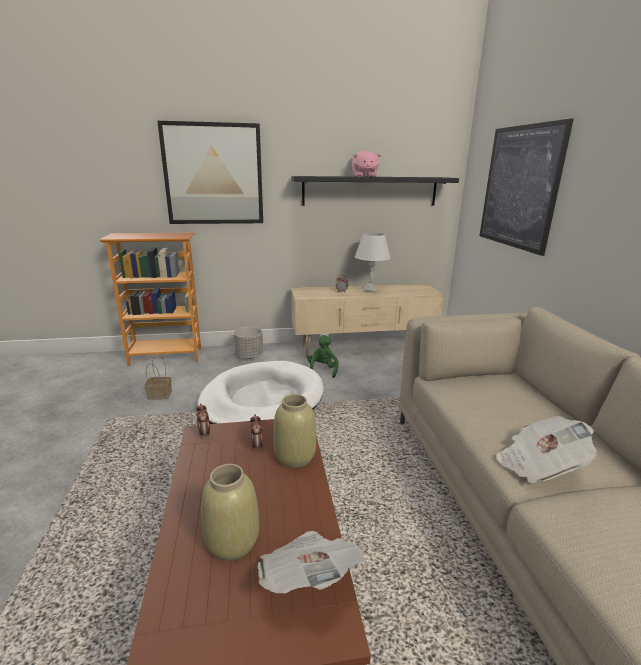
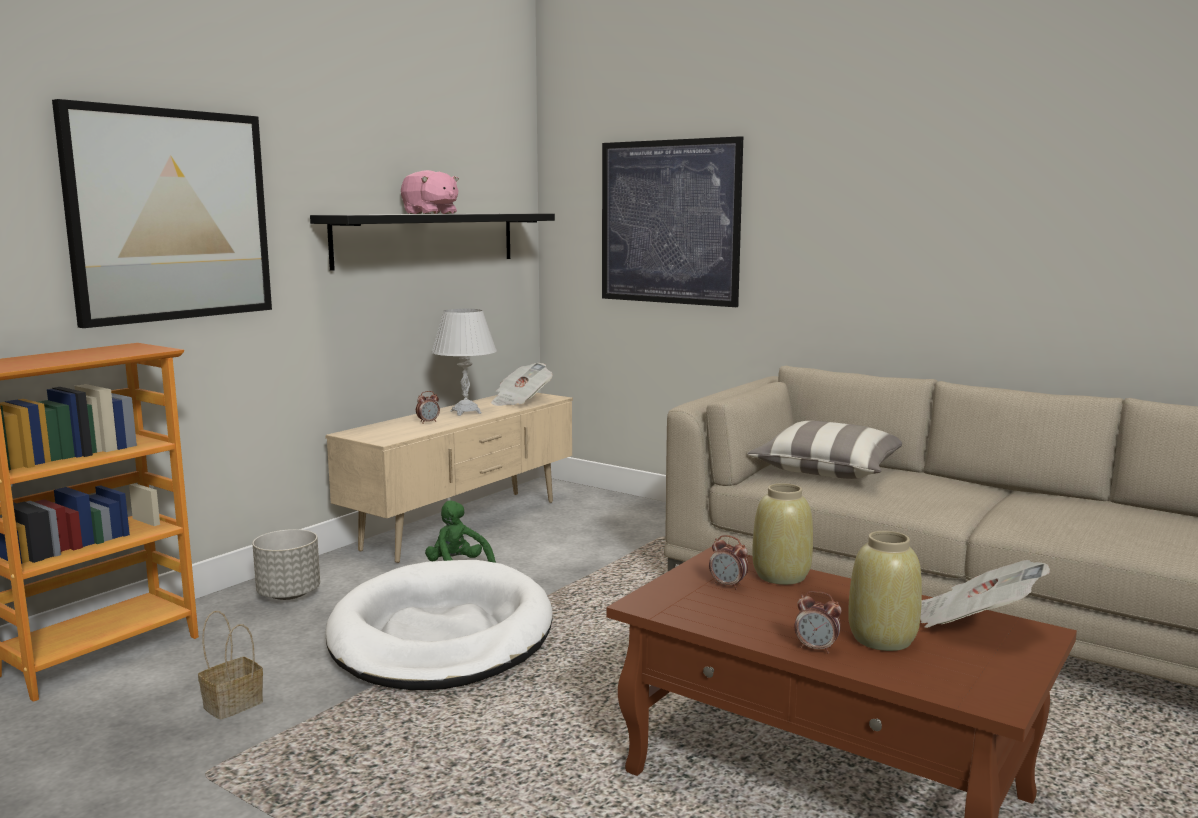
camera: 45 degrees left, 10 degrees down
alarm clock [196,403,210,439] -> alarm clock moved to [794,591,842,654]
newspaper [496,416,597,484] -> newspaper moved to [491,363,553,406]
none -> pillow [747,421,902,479]

